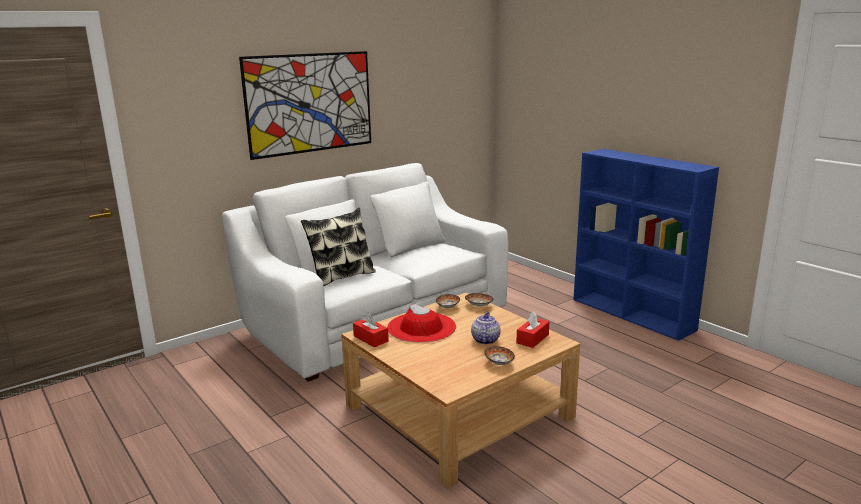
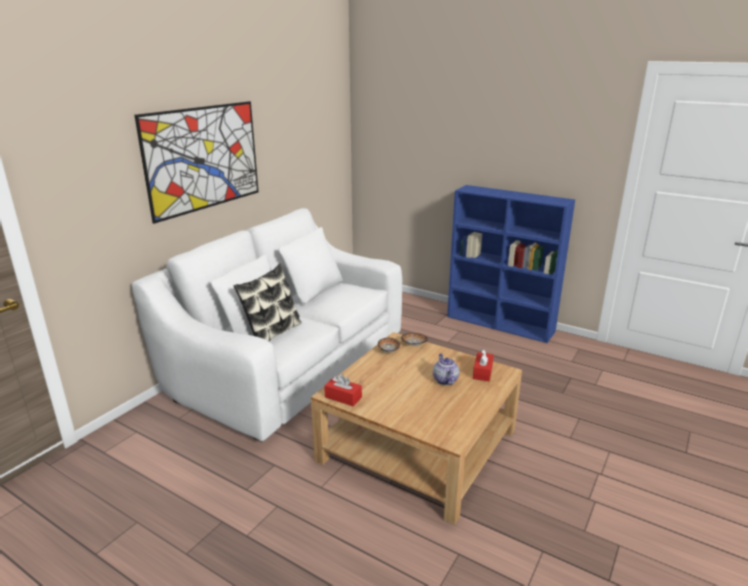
camera: 20 degrees left, 5 degrees up
red hat [387,304,456,343] -> none
bowl [485,346,515,365] -> none

